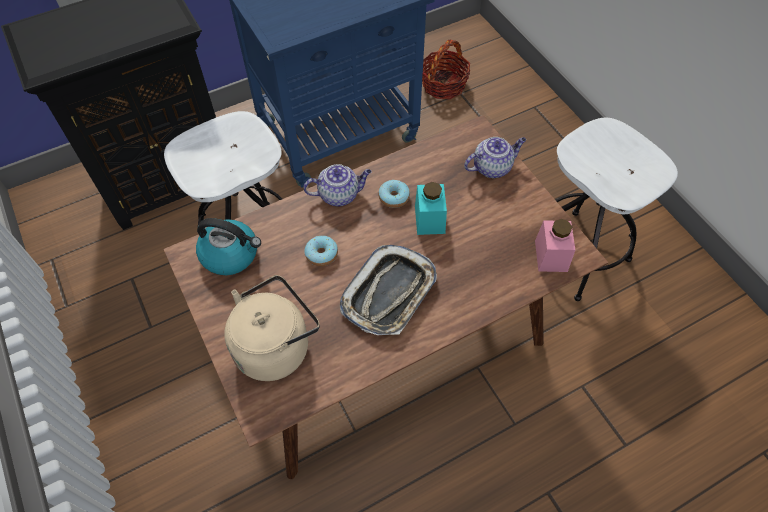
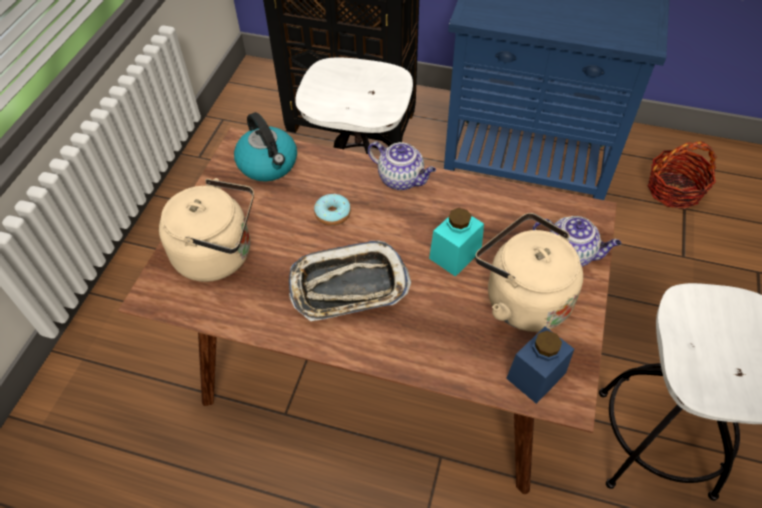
camera: 45 degrees right, 5 degrees down
donut [378,180,410,208] -> none
pink jar [535,219,575,272] -> blue jar [506,326,574,404]
none -> beige kettle [475,213,583,332]

